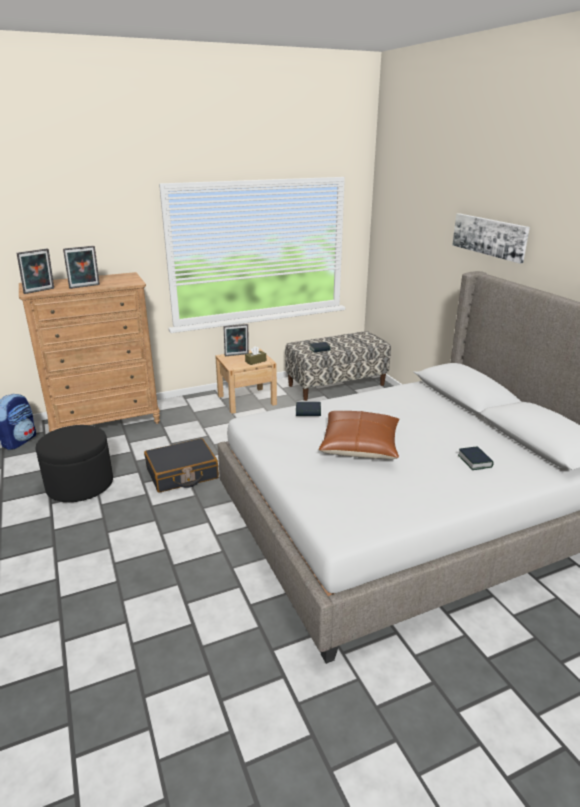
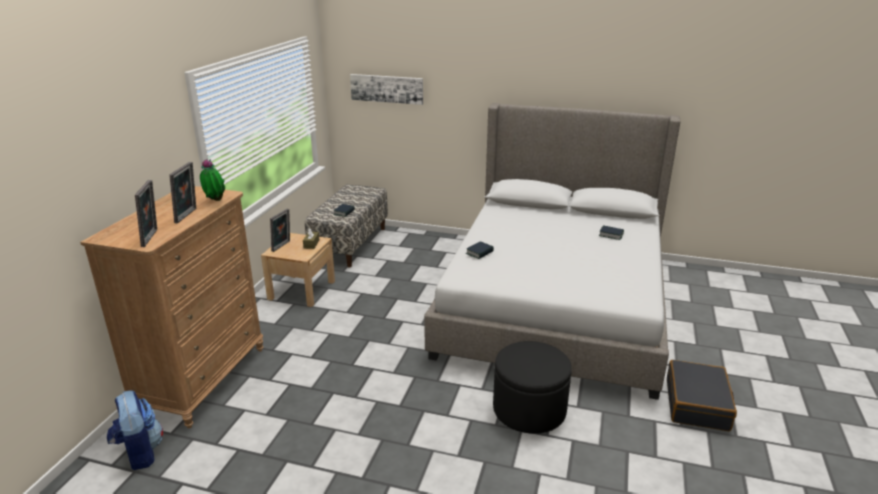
camera: 50 degrees left, 0 degrees up
black ottoman [35,425,113,502] -> black ottoman moved to [493,341,572,434]
black suitcase [144,438,219,493] -> black suitcase moved to [667,360,737,431]
brown pillow [319,411,399,459] -> none
picture [452,213,530,264] -> picture moved to [350,74,423,105]
none -> potted plant [200,159,225,201]

